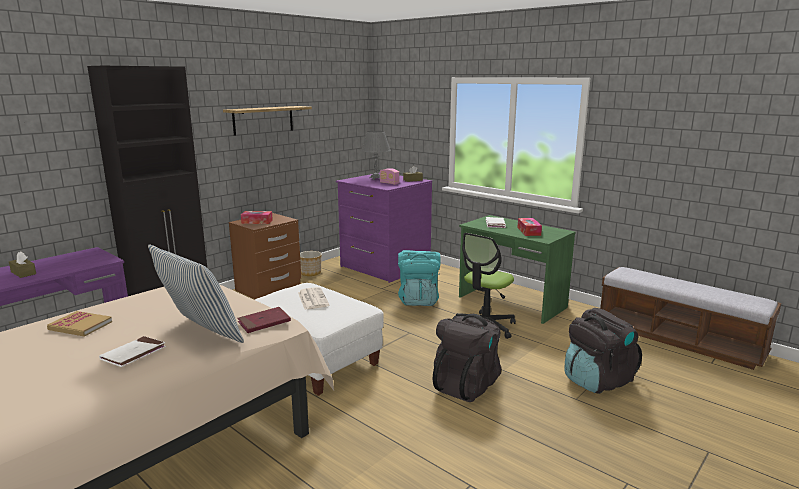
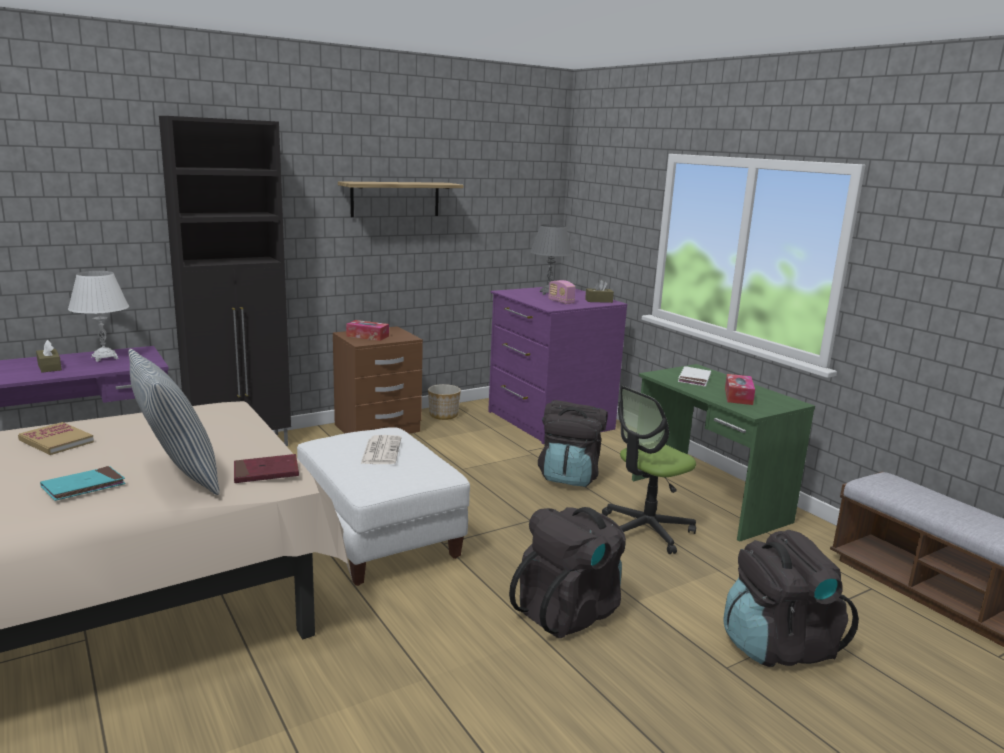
camera: 15 degrees right, 0 degrees up
white book [99,336,166,367] -> turquoise book [40,466,126,501]
turquoise backpack [398,250,441,306] -> black backpack [538,400,608,487]
none -> white table lamp [68,271,129,362]

